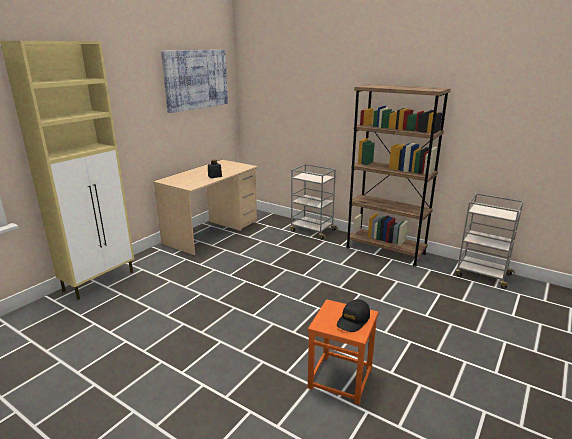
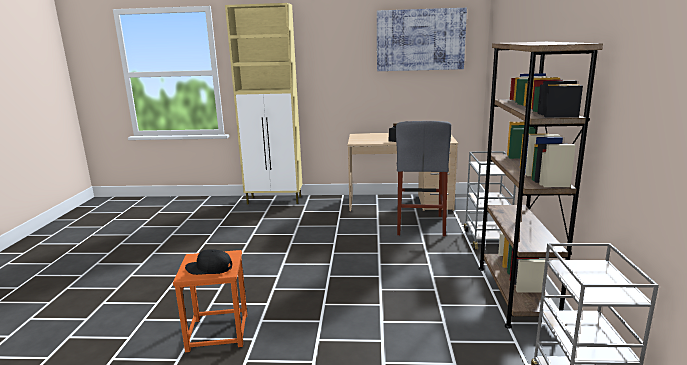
camera: 60 degrees right, 5 degrees down
none -> grey stool [396,121,451,237]

